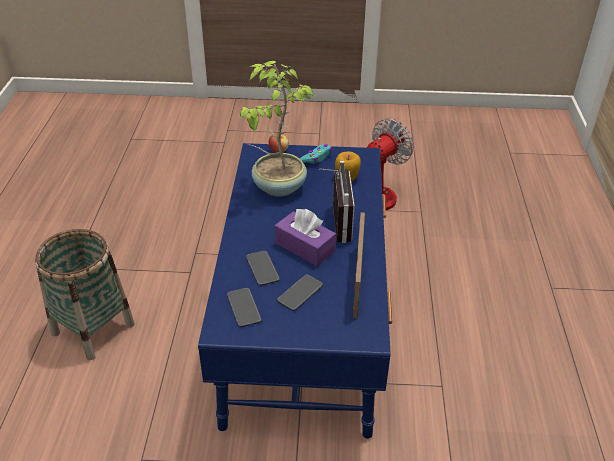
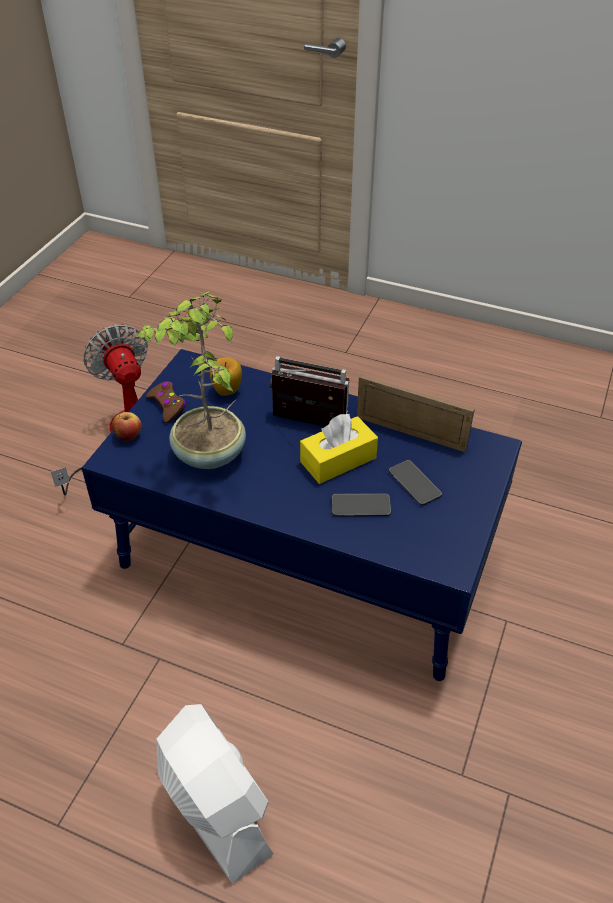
camera: 70 degrees left, 5 degrees up
basket [35,229,135,360] -> white fan [156,704,273,884]
phone [227,288,262,327] -> none
purple tissue box [275,209,336,267] -> yellow tissue box [300,414,378,484]
turquoise game controller [300,144,332,164] -> brown game controller [146,381,186,423]

